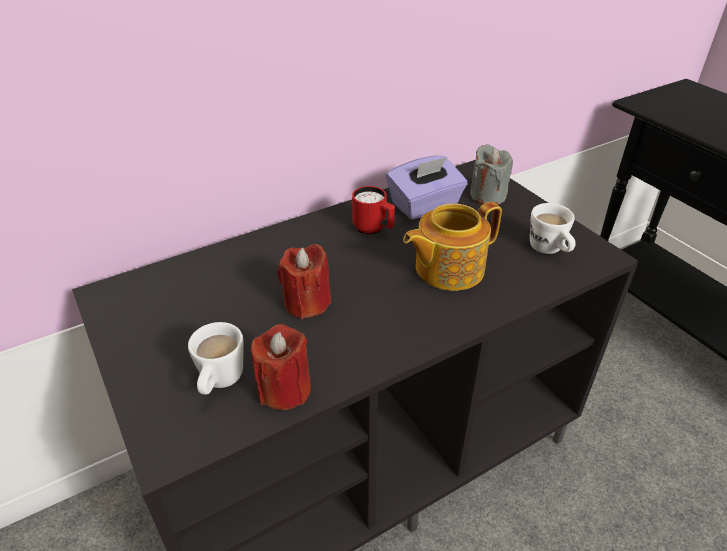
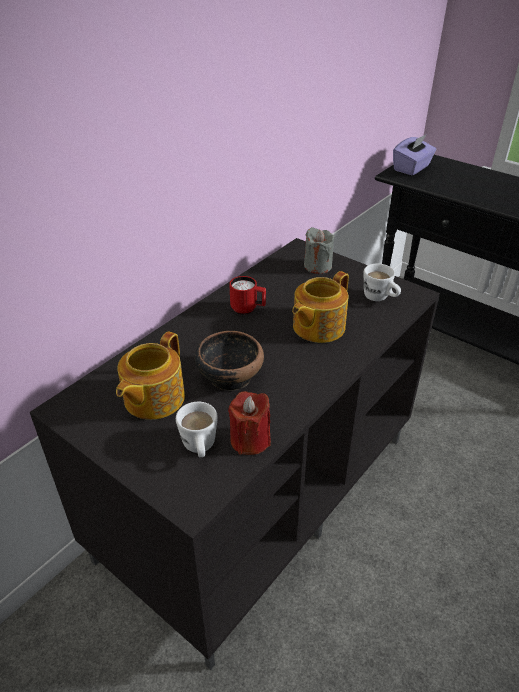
camera: 20 degrees left, 0 degrees up
red candle [277,244,331,319] -> bowl [195,331,264,391]
purple tissue box [386,156,468,219] -> purple tissue box moved to [393,134,436,175]
none -> teapot [116,331,185,420]

